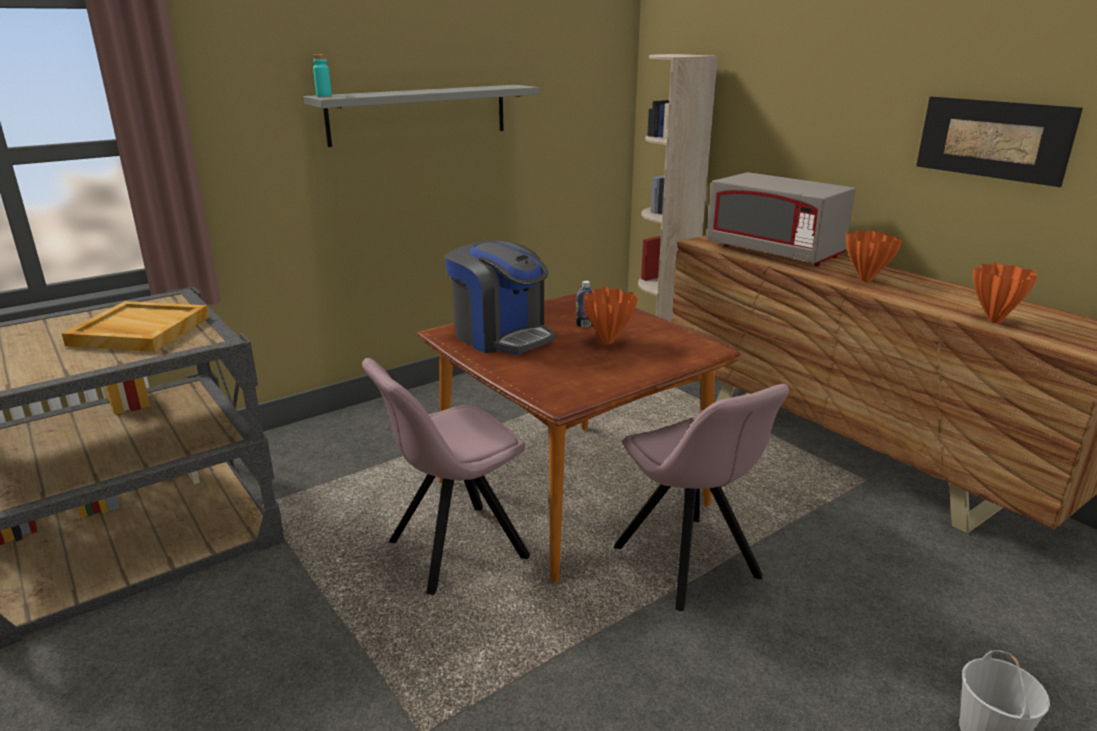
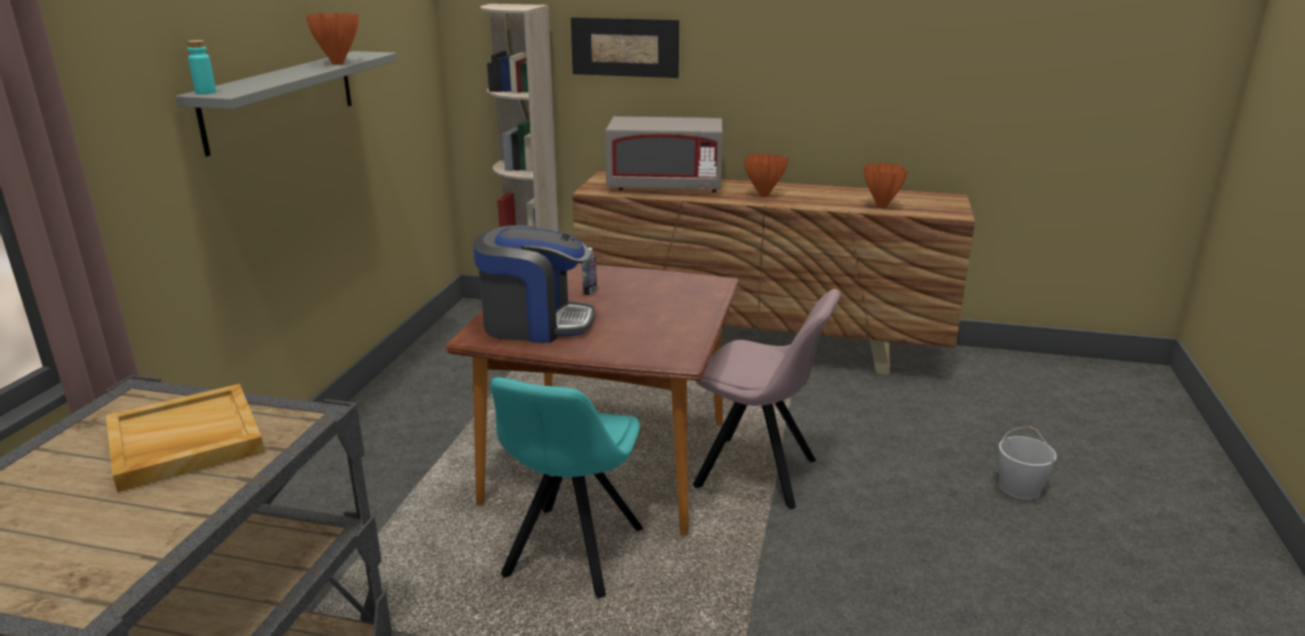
camera: 40 degrees left, 0 degrees up
pink chair [362,358,530,595] -> turquoise chair [490,377,644,599]
orange vase [584,287,638,344] -> orange vase moved to [306,13,359,65]
picture [916,97,1083,187] -> picture moved to [571,17,679,78]

